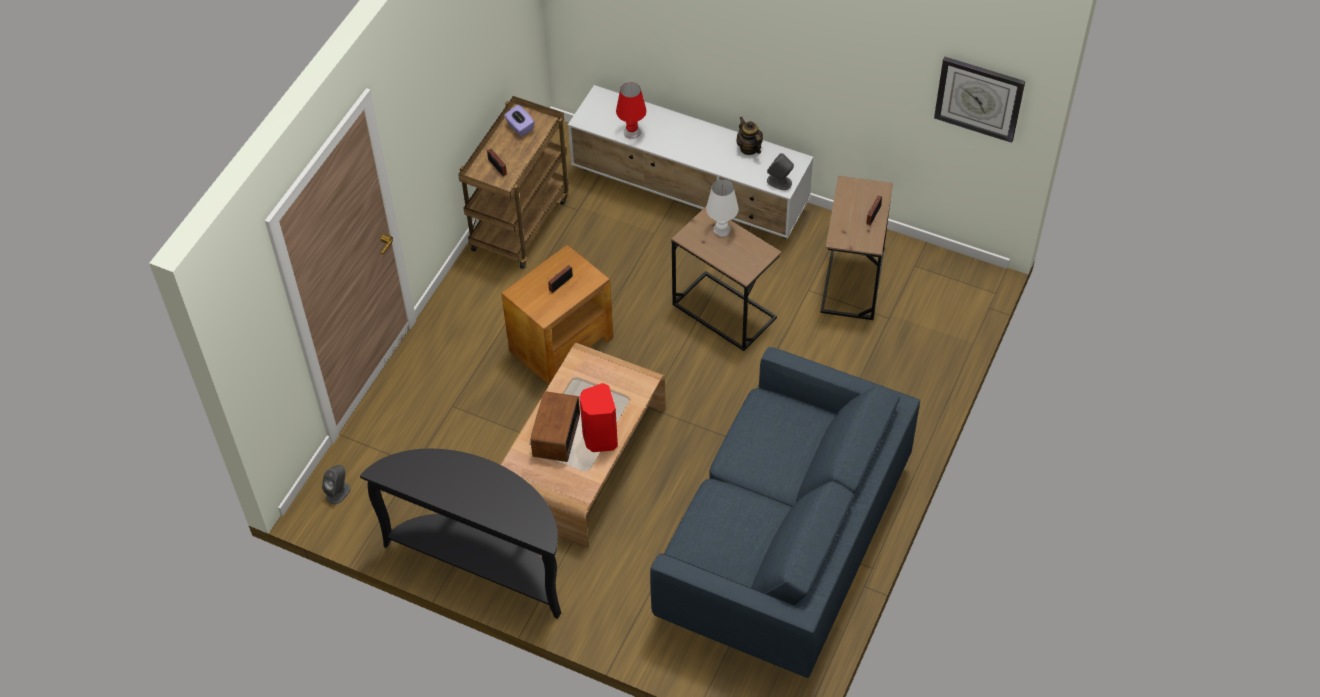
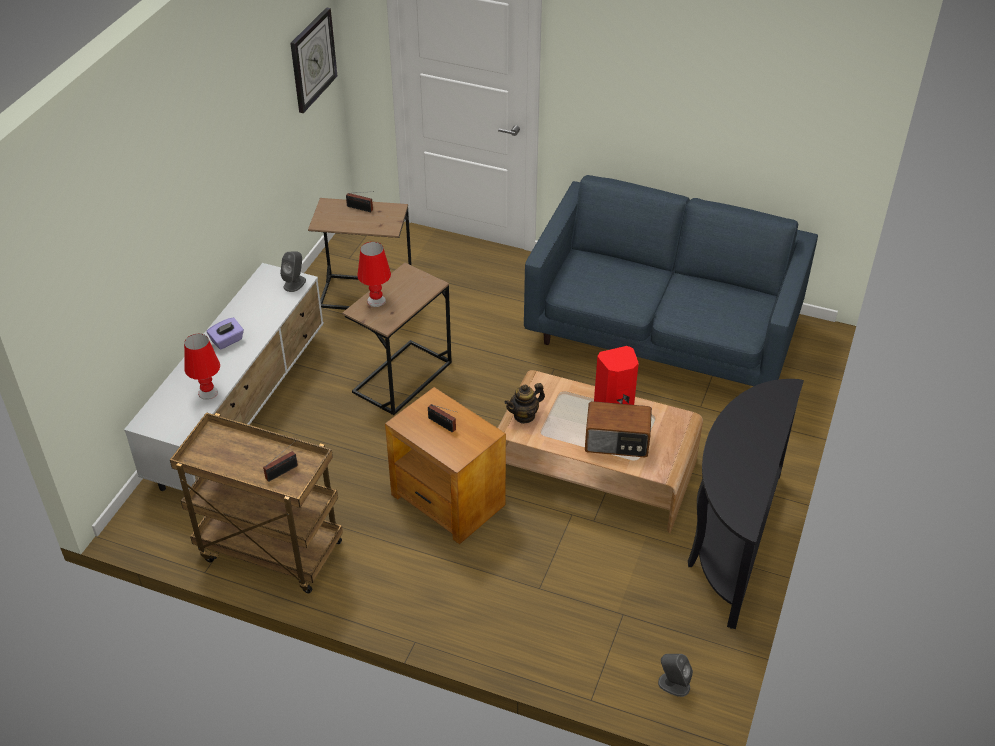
camera: 95 degrees left, 10 degrees down
purple tissue box [504,105,534,137] -> purple tissue box moved to [207,317,244,350]
white table lamp [706,179,739,237] -> red table lamp [357,242,391,307]
teapot [737,117,763,155] -> teapot moved to [504,383,545,424]

